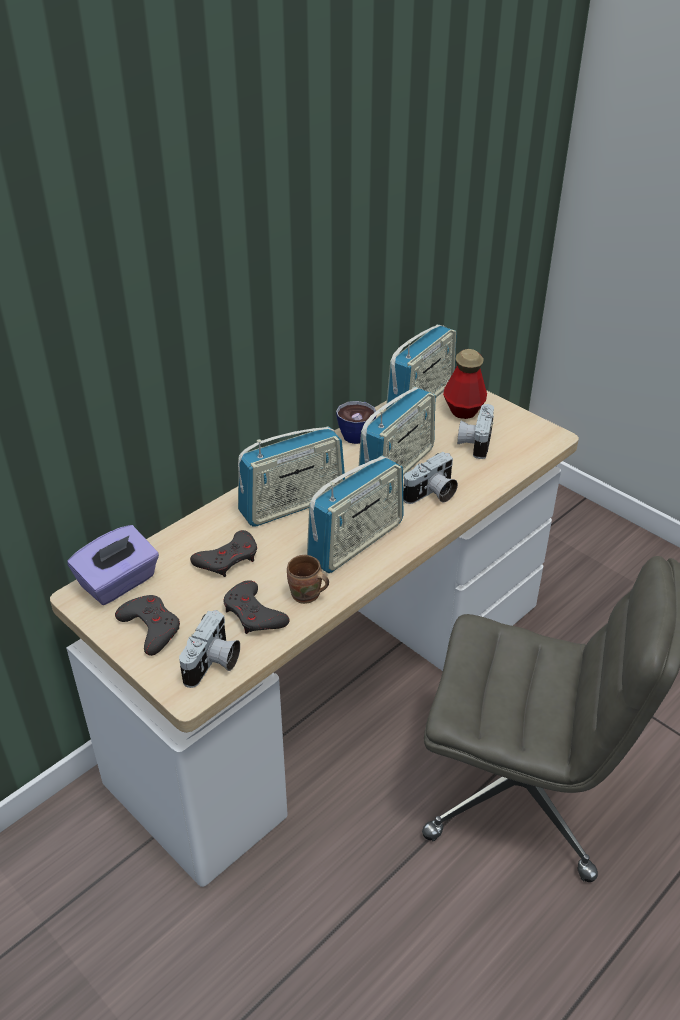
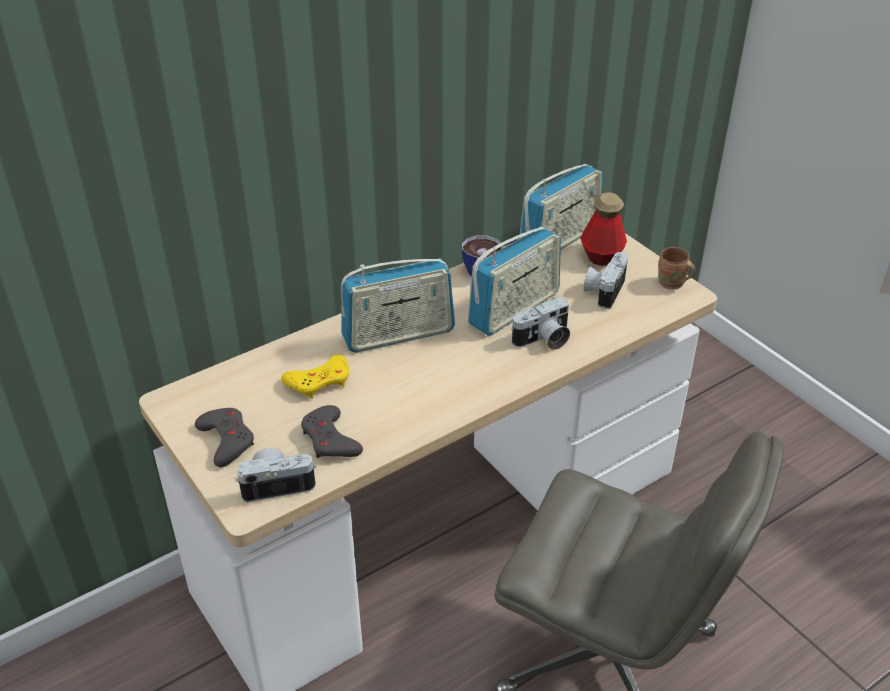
camera: 10 degrees right, 0 degrees up
purple tissue box [67,525,159,605] -> none
camera [179,610,240,688] -> camera turned 135 degrees counterclockwise [236,448,317,502]
grey game controller [190,530,257,577] -> yellow game controller [281,355,349,399]
brown mug [287,555,329,604] -> brown mug moved to [659,247,696,290]
radio [307,456,404,573] -> none

